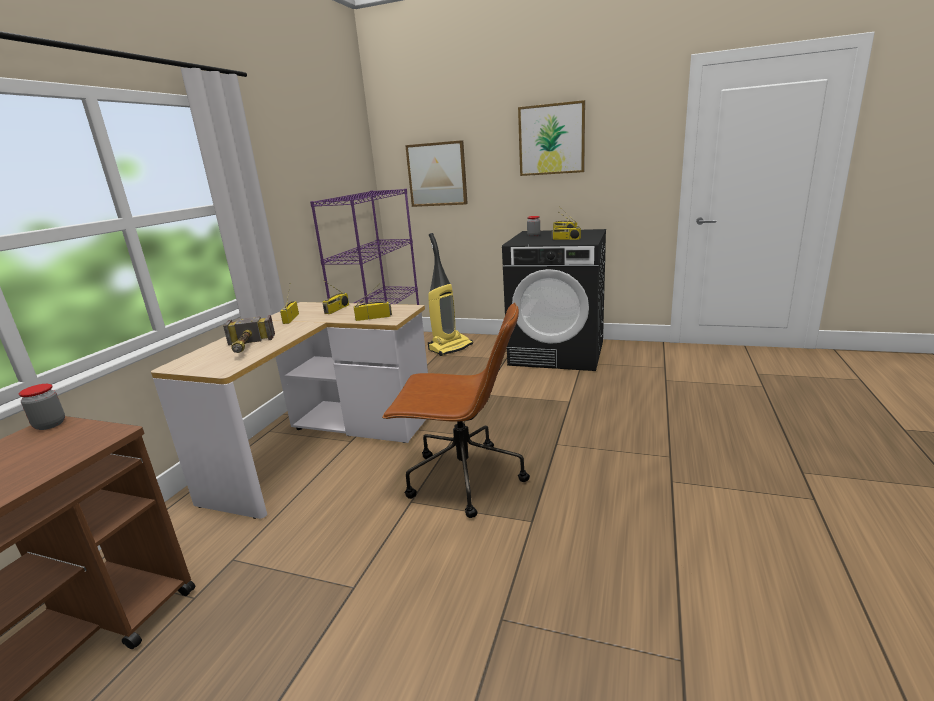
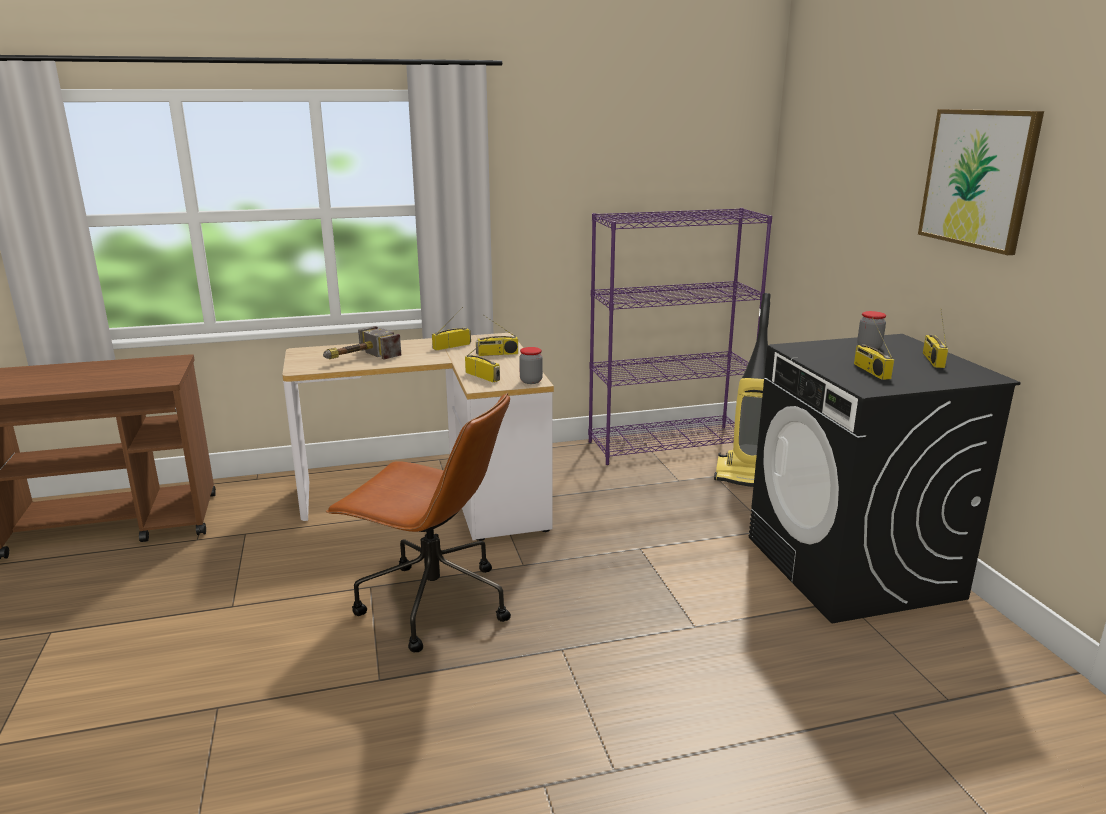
camera: 55 degrees right, 0 degrees up
jar [19,384,65,430] -> jar moved to [519,347,543,384]
brown office chair [382,302,530,518] -> brown office chair turned 45 degrees counterclockwise [326,392,511,653]
picture [405,140,468,207] -> none

